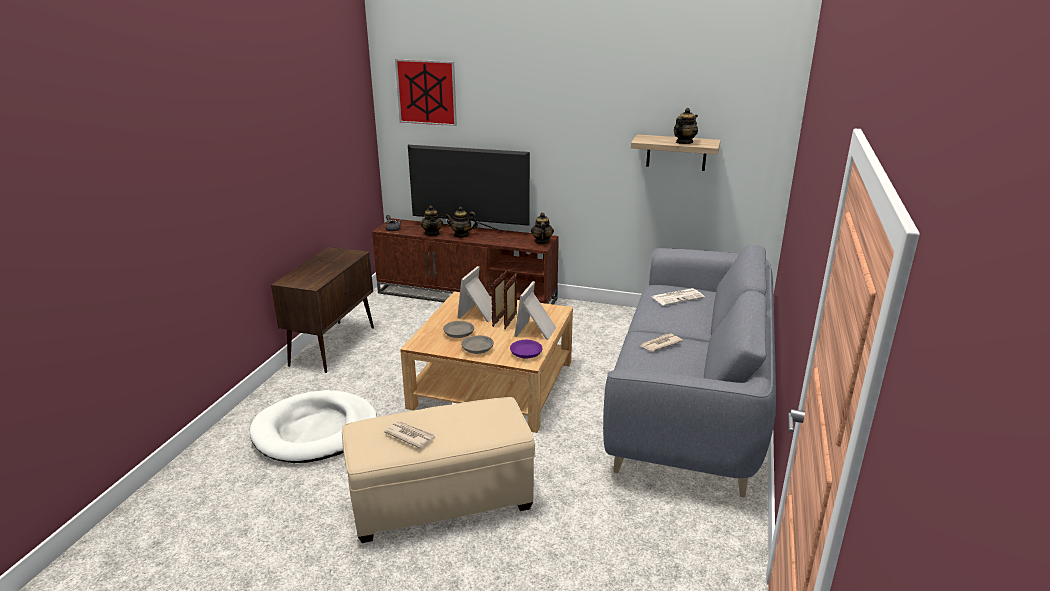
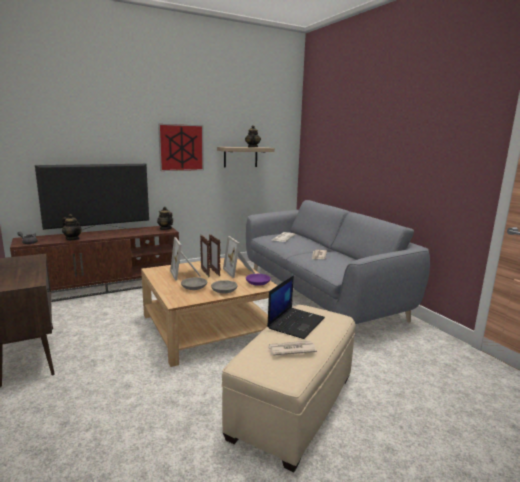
camera: 45 degrees left, 10 degrees down
white dog bed [250,390,377,463] -> none
picture [395,59,457,126] -> picture moved to [158,124,204,171]
teapot [445,207,478,238] -> none
none -> laptop [267,275,325,339]

